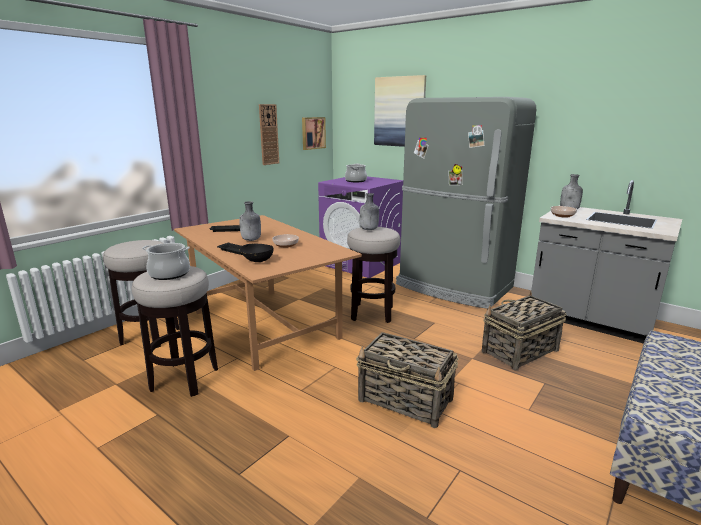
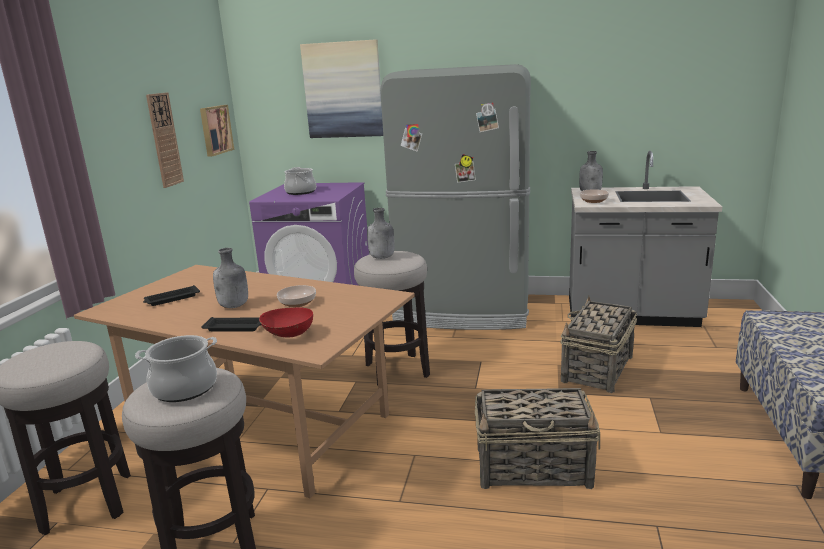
camera: 25 degrees left, 0 degrees up
black bowl [240,243,273,262] -> red bowl [259,308,313,337]

